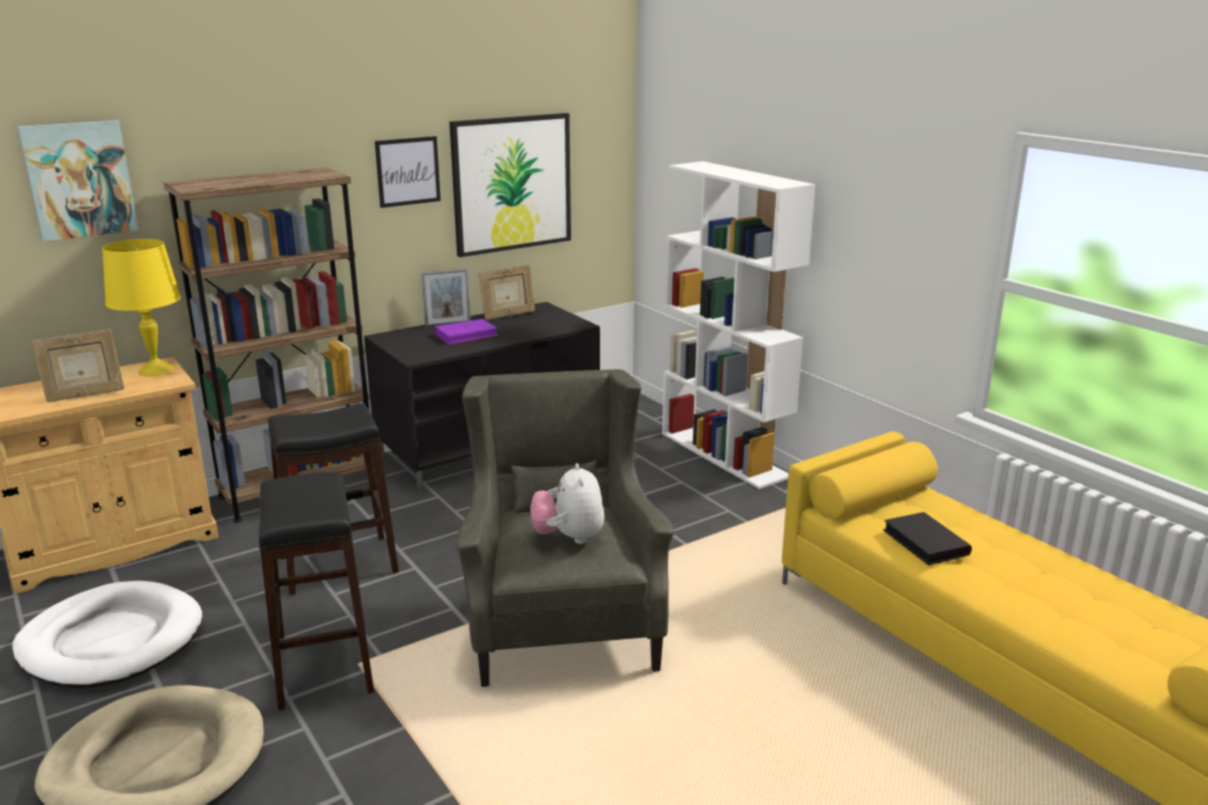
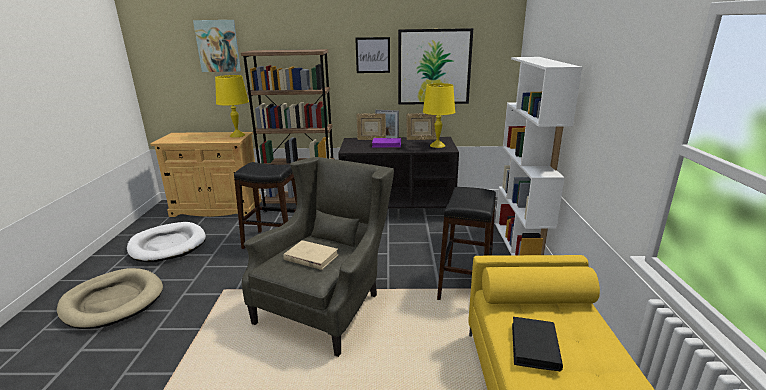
camera: 35 degrees right, 0 degrees up
picture frame [31,329,124,402] -> picture frame moved to [356,113,386,140]
black stool [259,472,374,710] -> black stool moved to [437,187,496,300]
plush toy [530,463,605,544] -> beige book [283,240,339,270]
none -> yellow table lamp [423,83,455,148]

